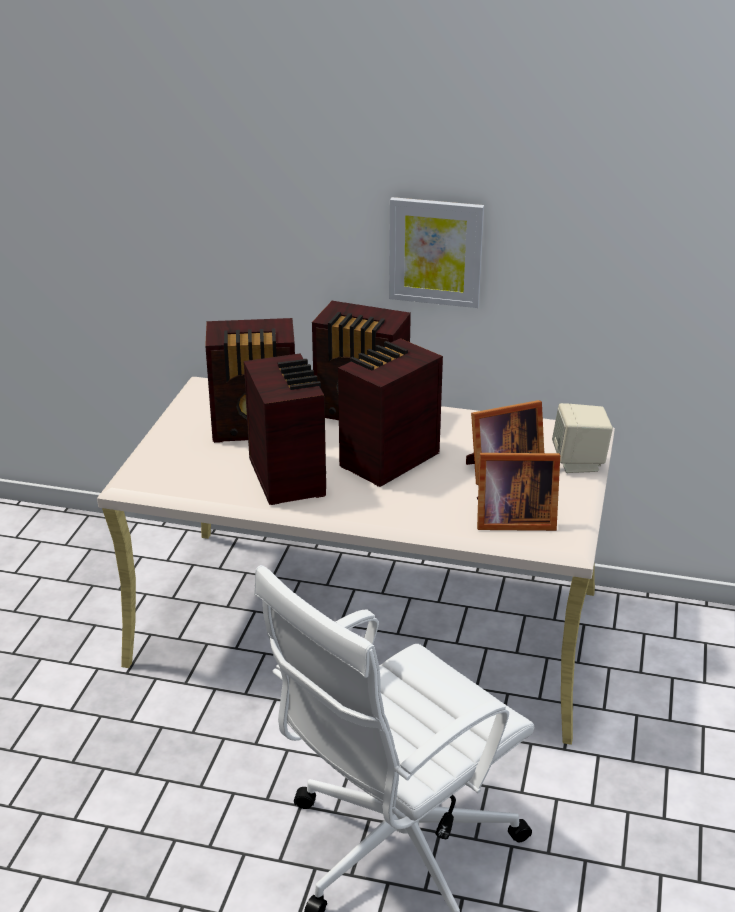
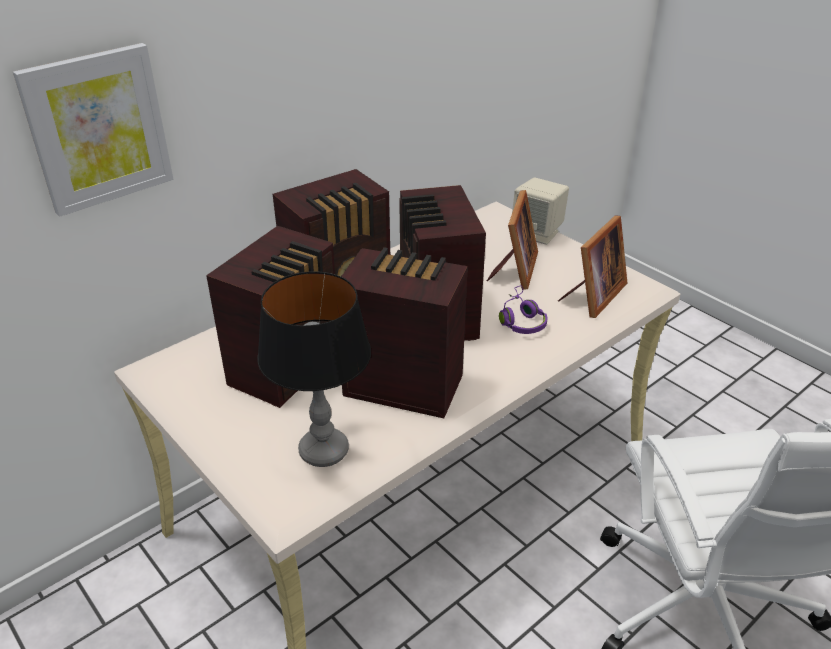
camera: 55 degrees left, 5 degrees up
picture [389,197,484,308] -> picture moved to [13,43,173,217]
none -> table lamp [257,271,371,467]
none -> purple headphones [499,285,548,334]

